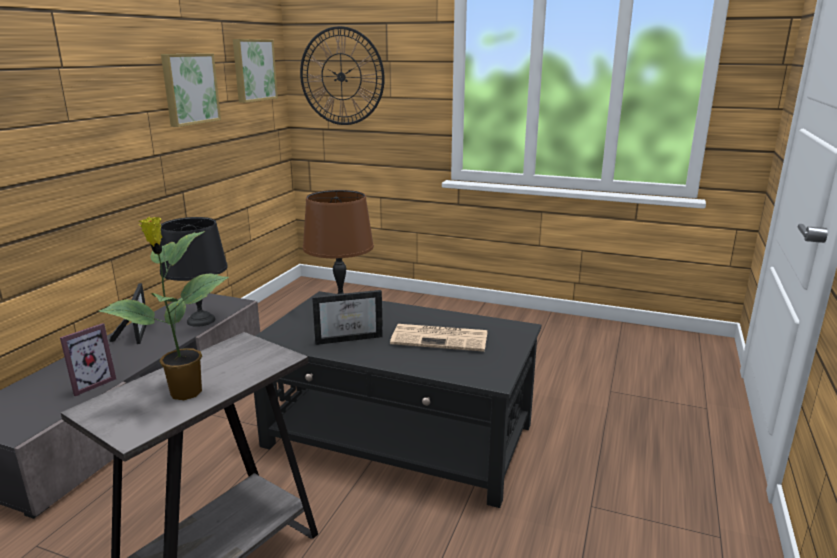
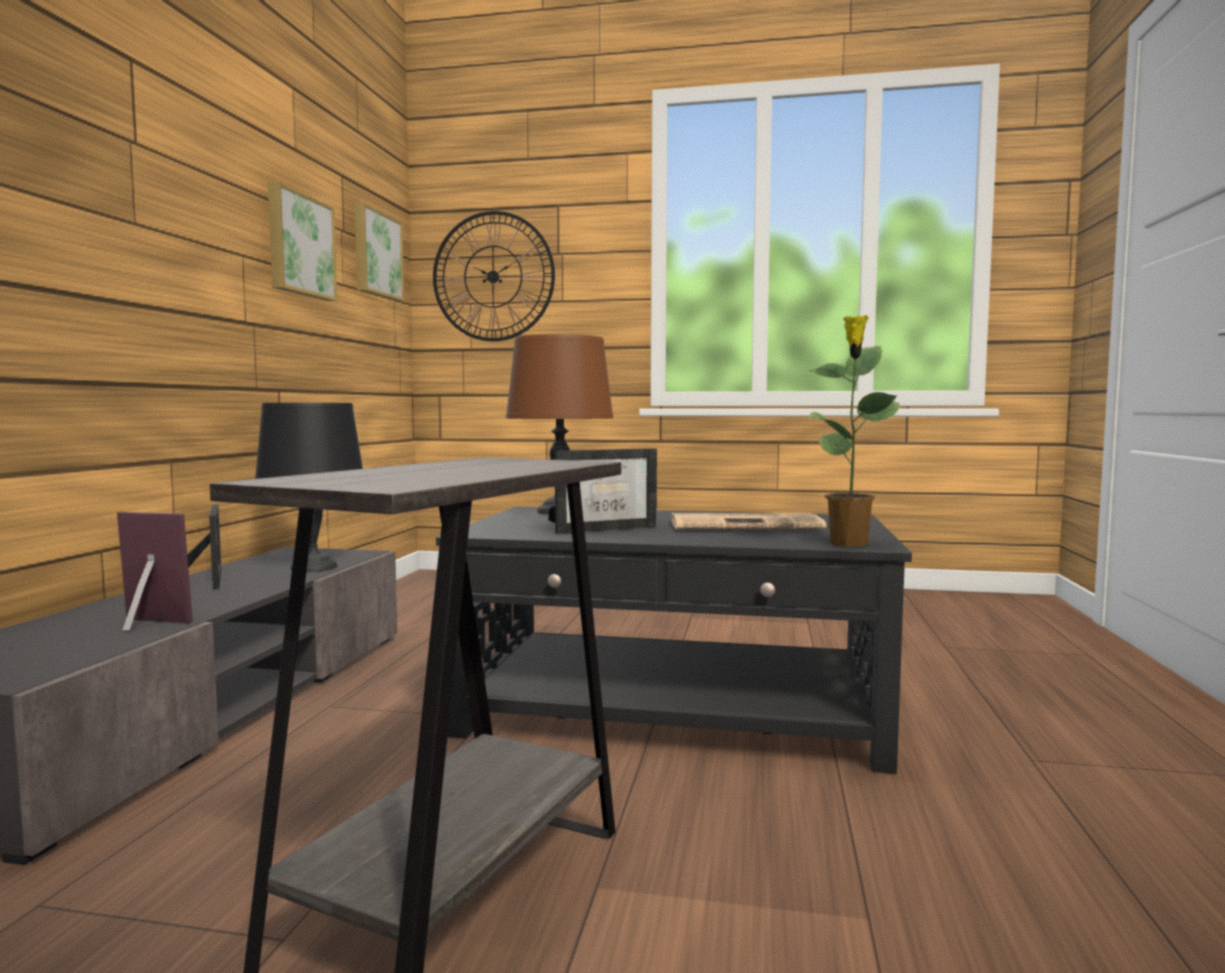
camera: 10 degrees left, 15 degrees down
picture frame [60,323,116,396] -> picture frame turned 105 degrees counterclockwise [117,512,193,631]
potted plant [99,217,229,400] -> potted plant moved to [807,315,900,547]

